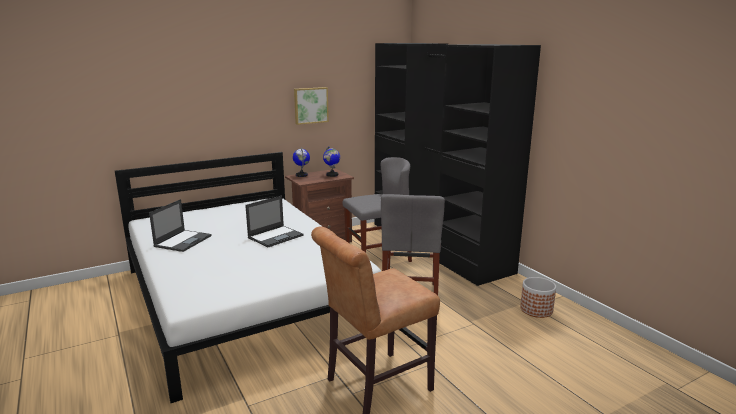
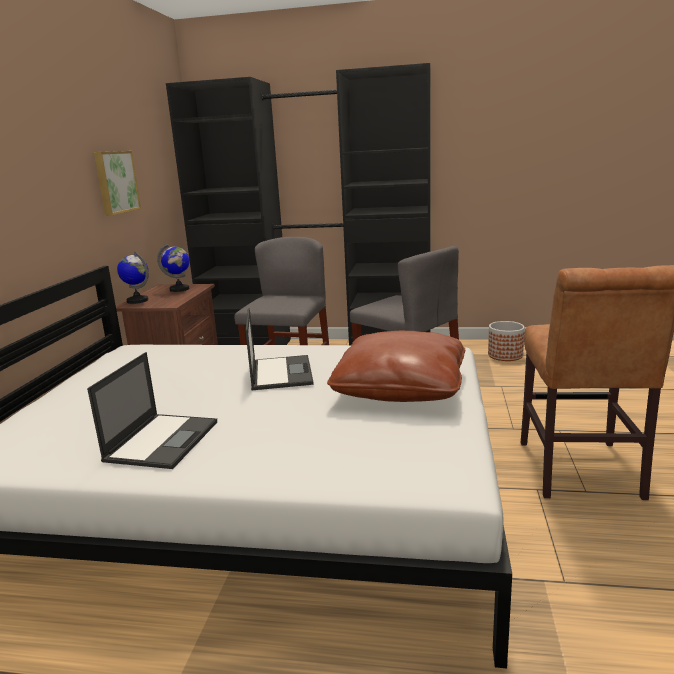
camera: 50 degrees left, 0 degrees up
laptop [149,199,212,252] -> laptop turned 45 degrees clockwise [87,352,217,469]
none -> brown pillow [327,331,465,402]

